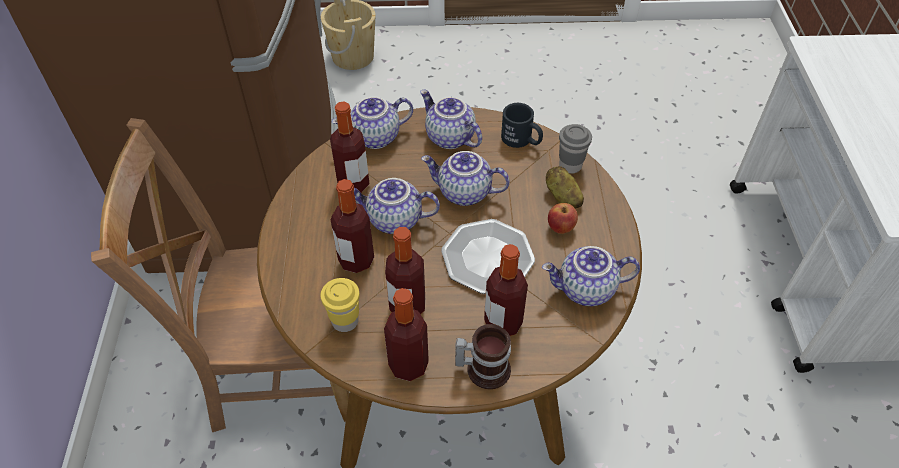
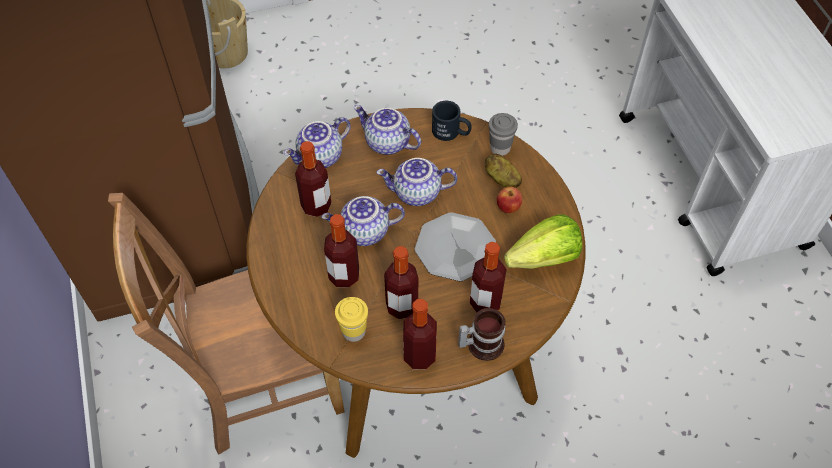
camera: 15 degrees left, 5 degrees up
teapot [542,246,640,306] -> lettuce [504,214,582,269]

